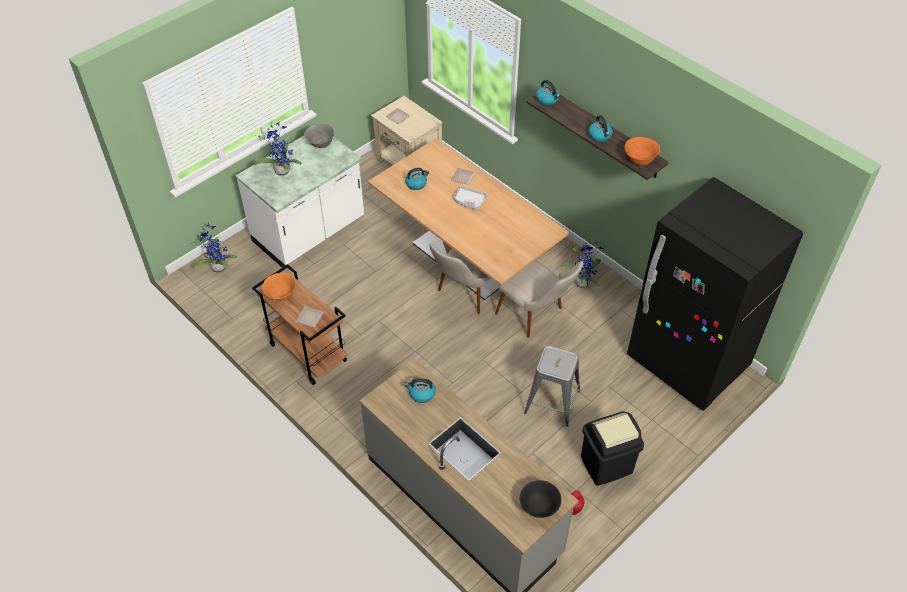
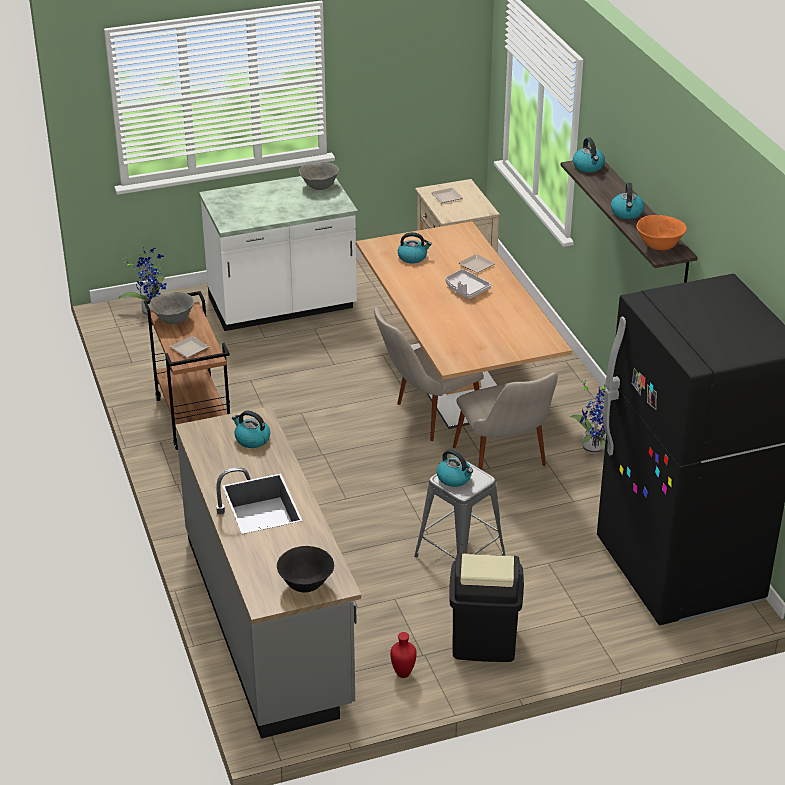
camera: 25 degrees right, 15 degrees down
potted plant [255,121,302,176] -> none
orange bowl [262,273,296,301] -> grey bowl [150,292,194,324]
none -> kettle [437,449,473,487]

